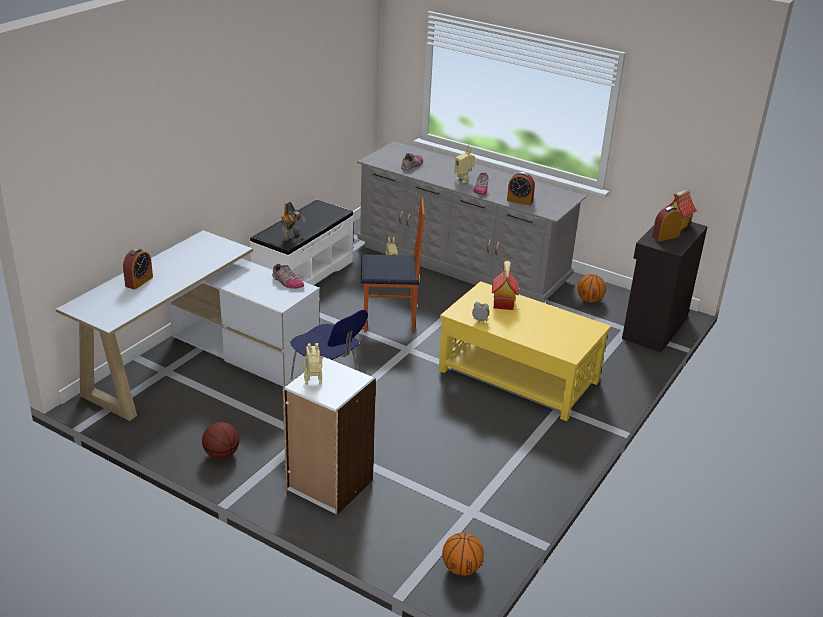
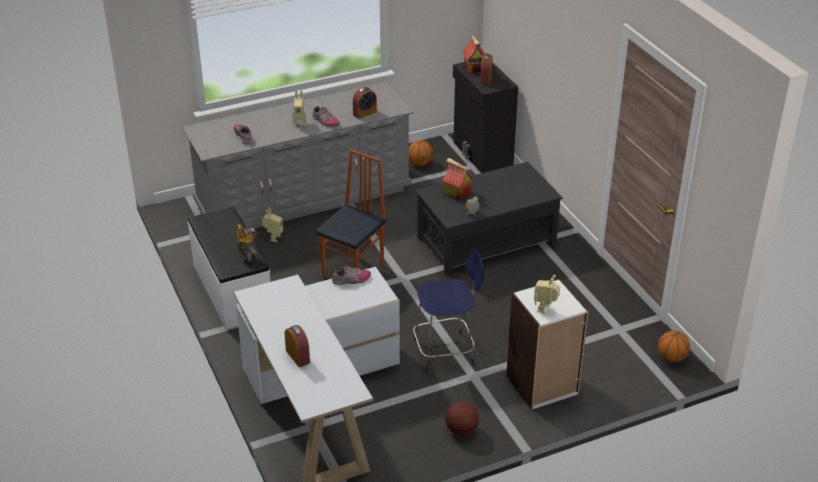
camera: 55 degrees left, 5 degrees up
yellow coffee table [439,281,611,421] -> black coffee table [416,162,563,275]

